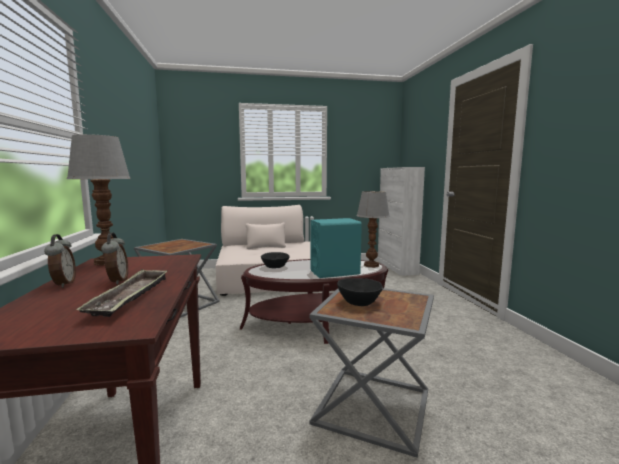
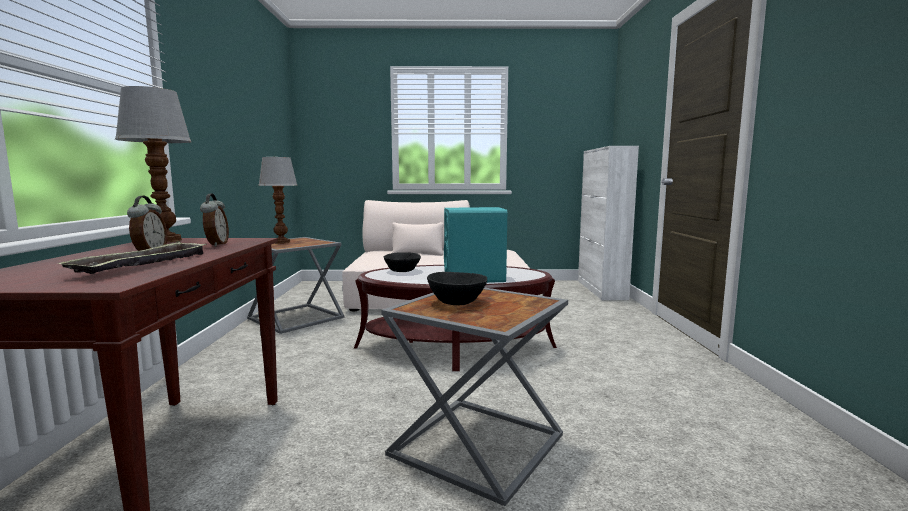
camera: 10 degrees right, 0 degrees up
alarm clock [44,234,76,288] -> alarm clock moved to [200,193,229,247]
table lamp [357,191,390,268] -> table lamp moved to [258,157,297,244]

